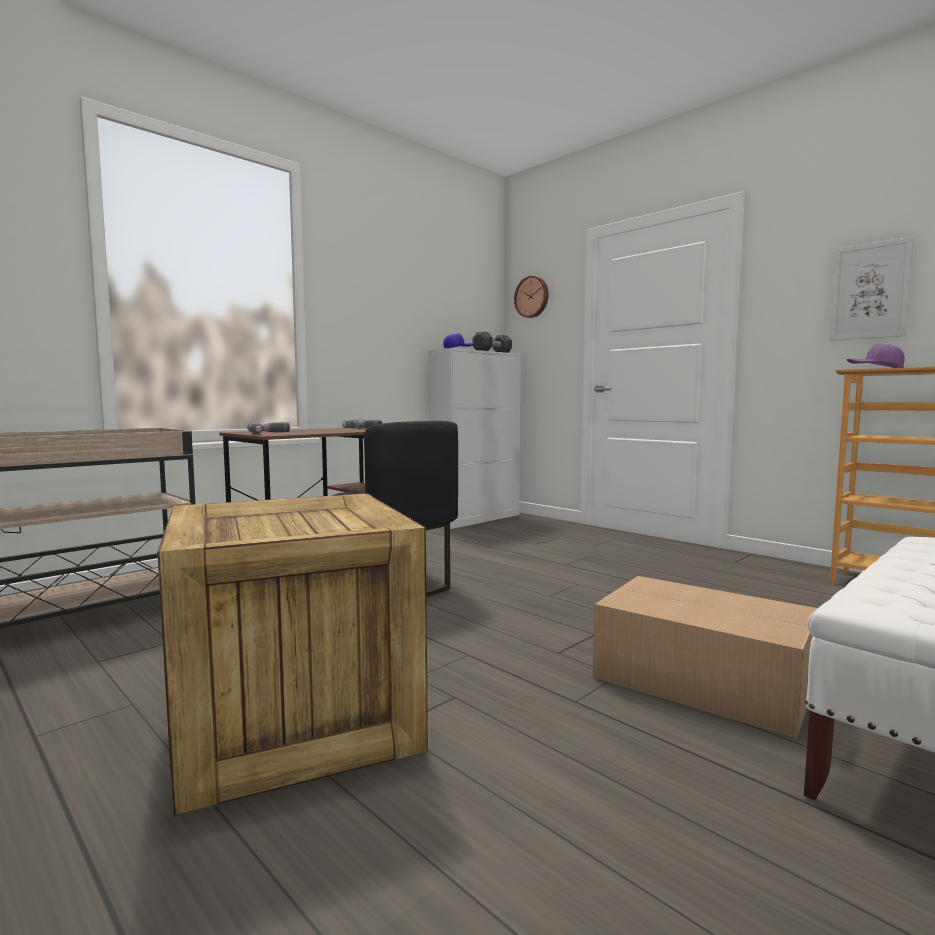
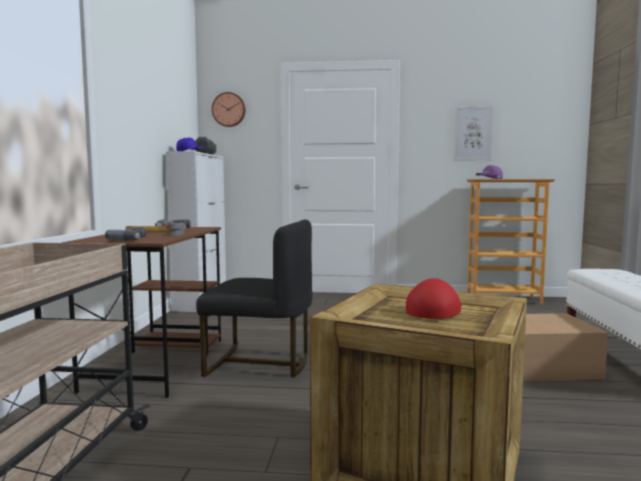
camera: 40 degrees left, 0 degrees up
none -> hammer [125,223,186,236]
none -> red cap [406,278,462,319]

